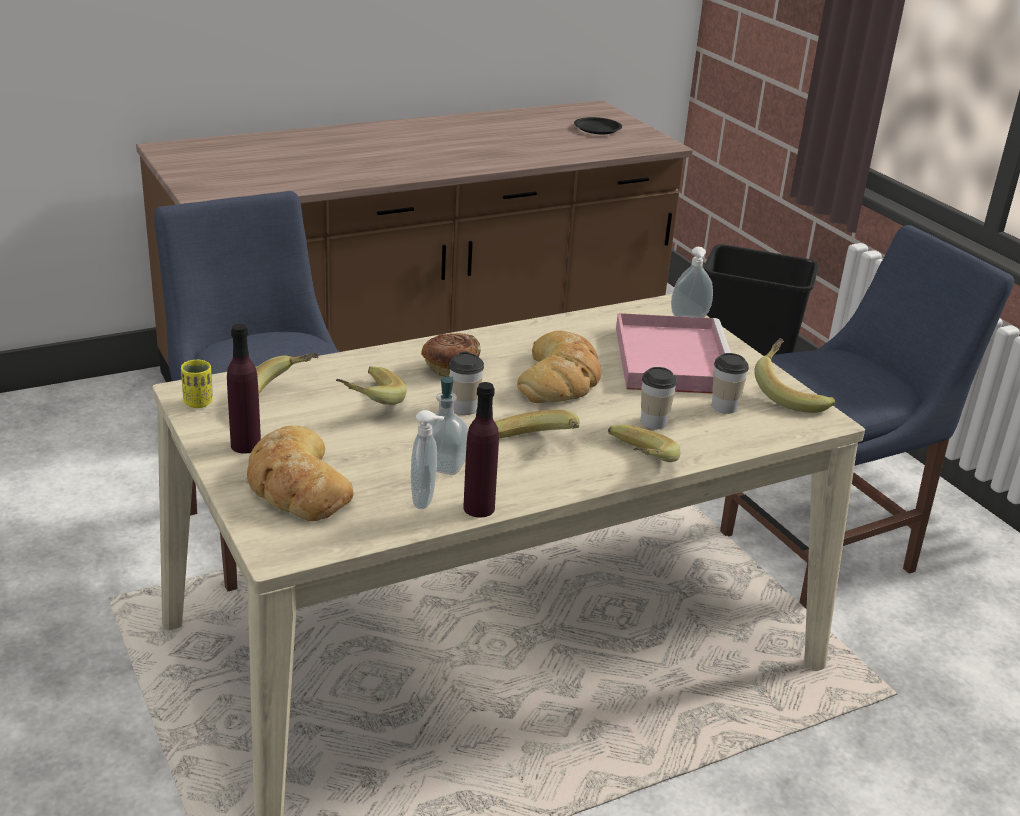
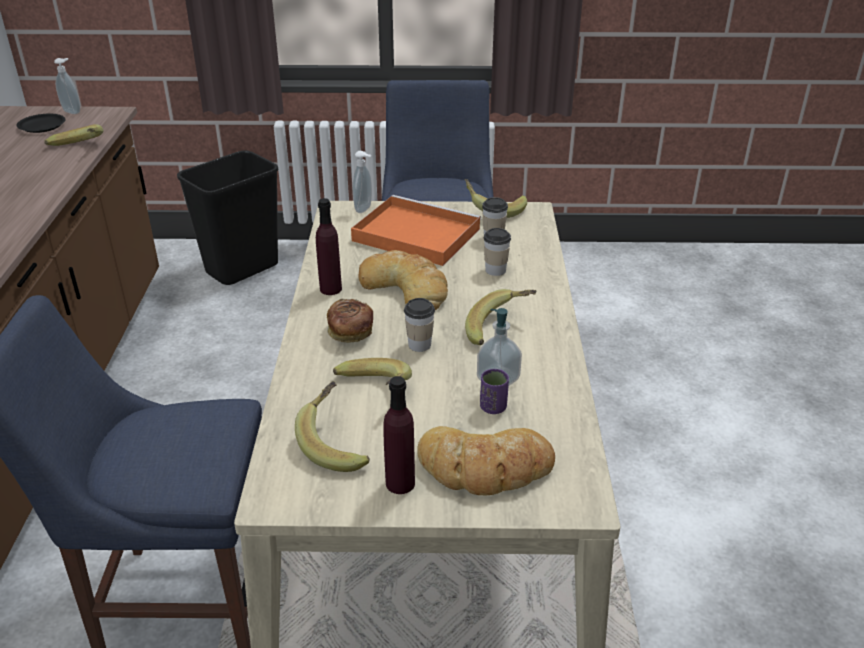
camera: 60 degrees left, 5 degrees up
yellow cup [181,359,213,408] -> none
soap dispenser [411,410,444,509] -> soap dispenser moved to [54,58,80,114]
purple bottle [463,382,499,517] -> purple bottle moved to [316,198,342,295]
banana [608,425,680,462] -> banana moved to [44,124,104,146]
pink tray [616,313,731,394] -> orange tray [351,195,481,266]
none -> purple cup [480,369,509,414]

